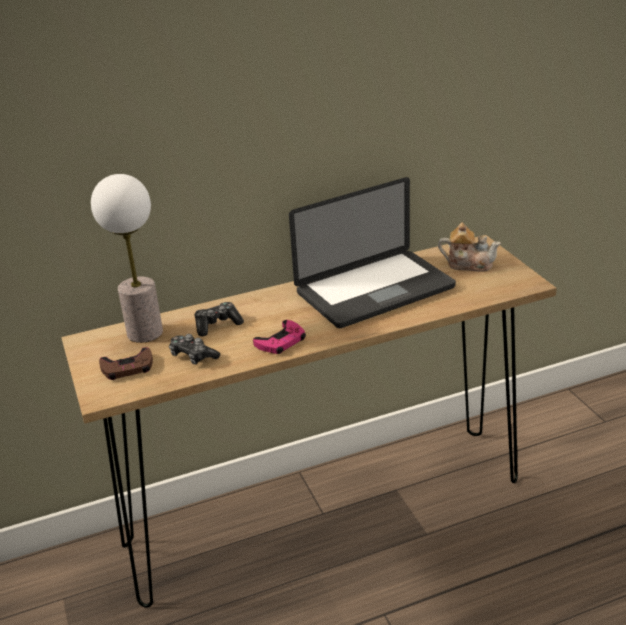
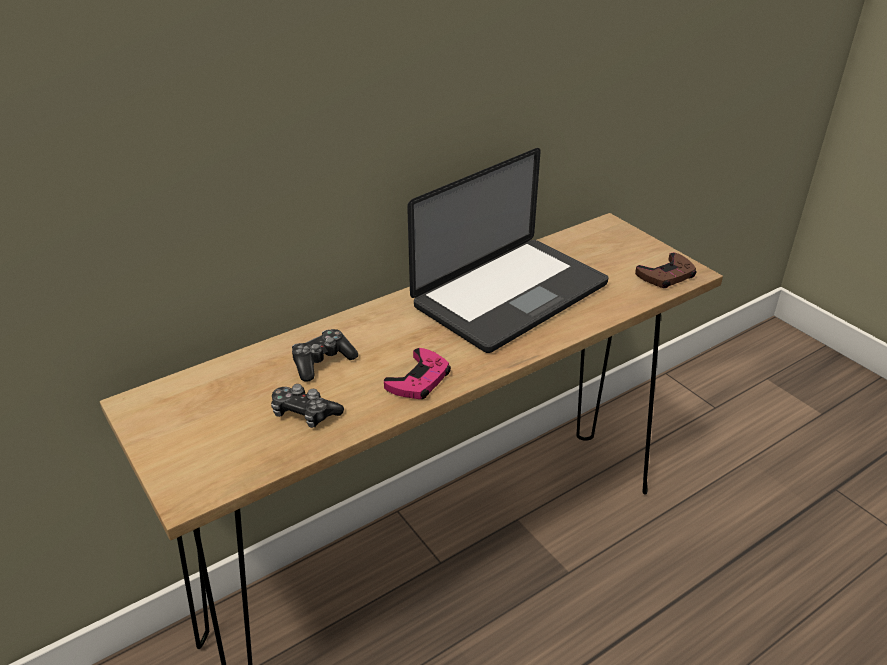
camera: 15 degrees left, 5 degrees up
table lamp [91,174,163,343] -> none
brown game controller [99,347,153,380] -> brown game controller moved to [635,253,696,288]
teapot [438,222,501,272] -> none

